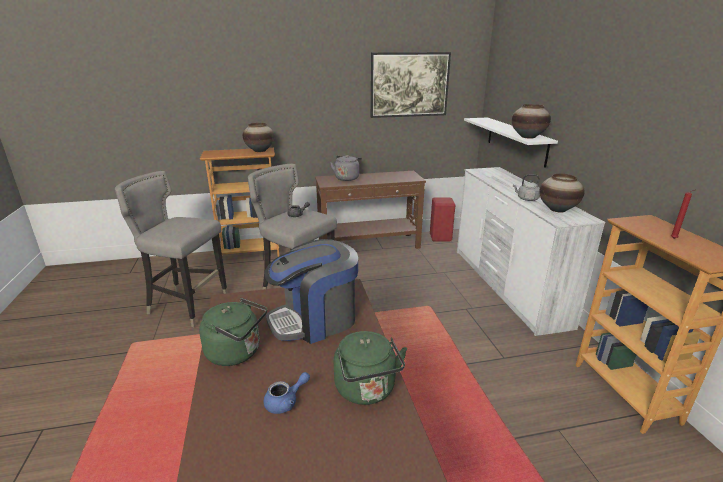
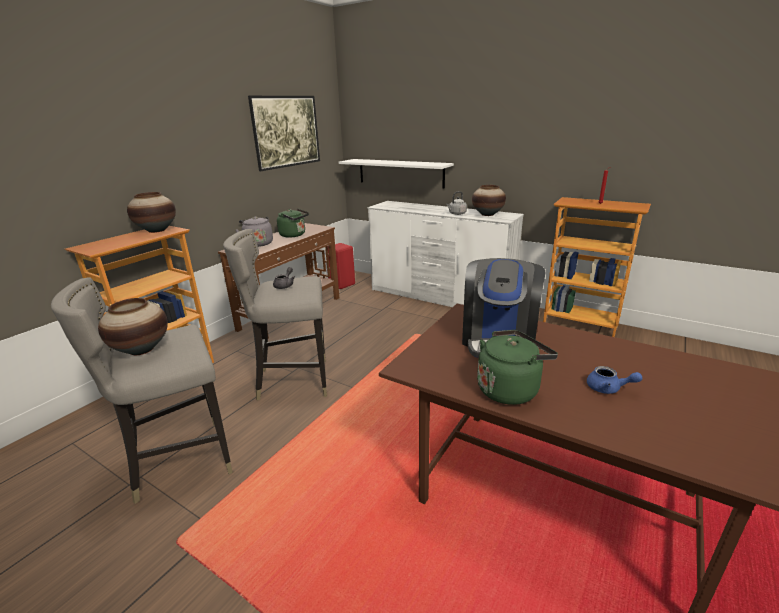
camera: 45 degrees left, 0 degrees up
blue teapot [263,372,310,414] -> blue teapot turned 105 degrees clockwise [587,366,643,394]
green kettle [334,331,407,405] -> green kettle moved to [277,208,309,238]
vase [512,104,551,139] -> vase moved to [98,298,168,355]

